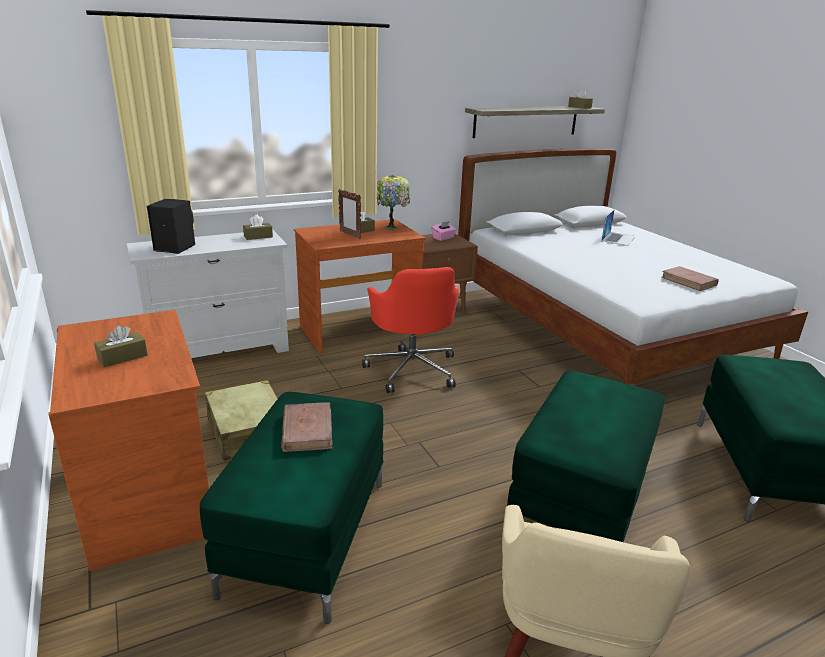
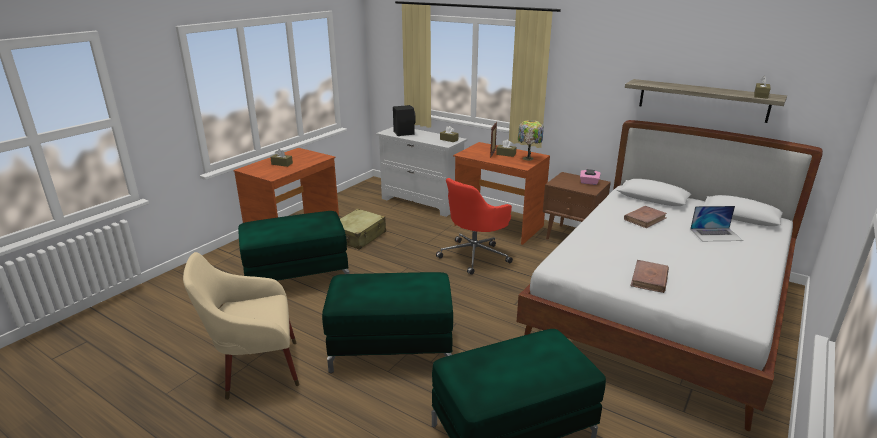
camera: 60 degrees right, 0 degrees up
brown book [281,402,332,452] -> brown book moved to [624,206,667,228]

